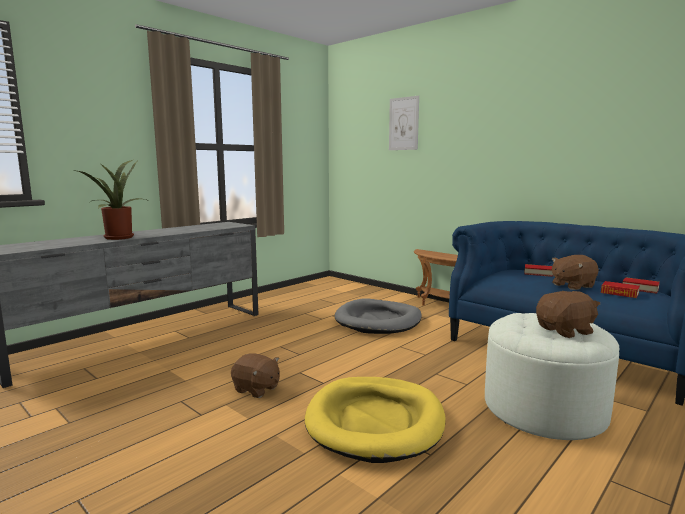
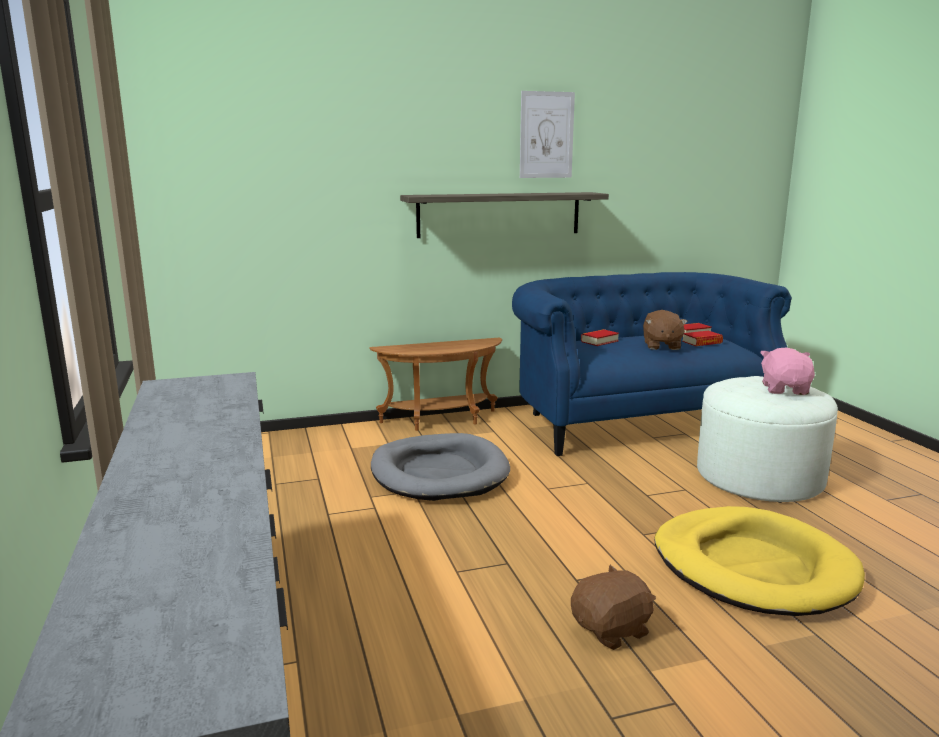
camera: 60 degrees left, 5 degrees up
potted plant [72,160,146,240] -> none
picture [389,96,419,150] -> picture moved to [520,91,575,178]
brown plush toy [536,291,600,338] -> pink plush toy [760,347,815,395]
none -> shelf [400,192,609,238]

